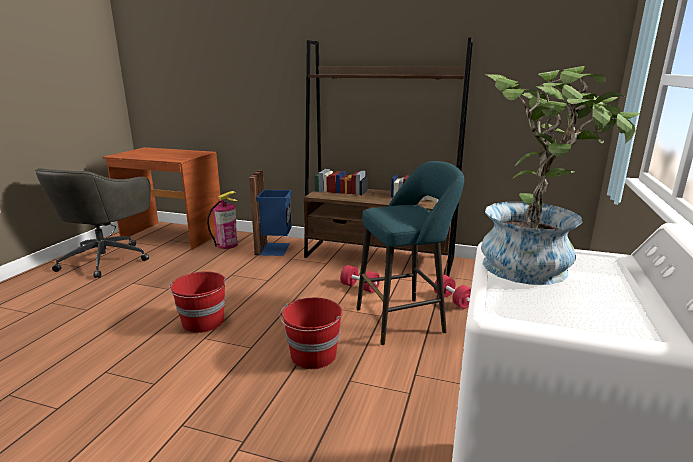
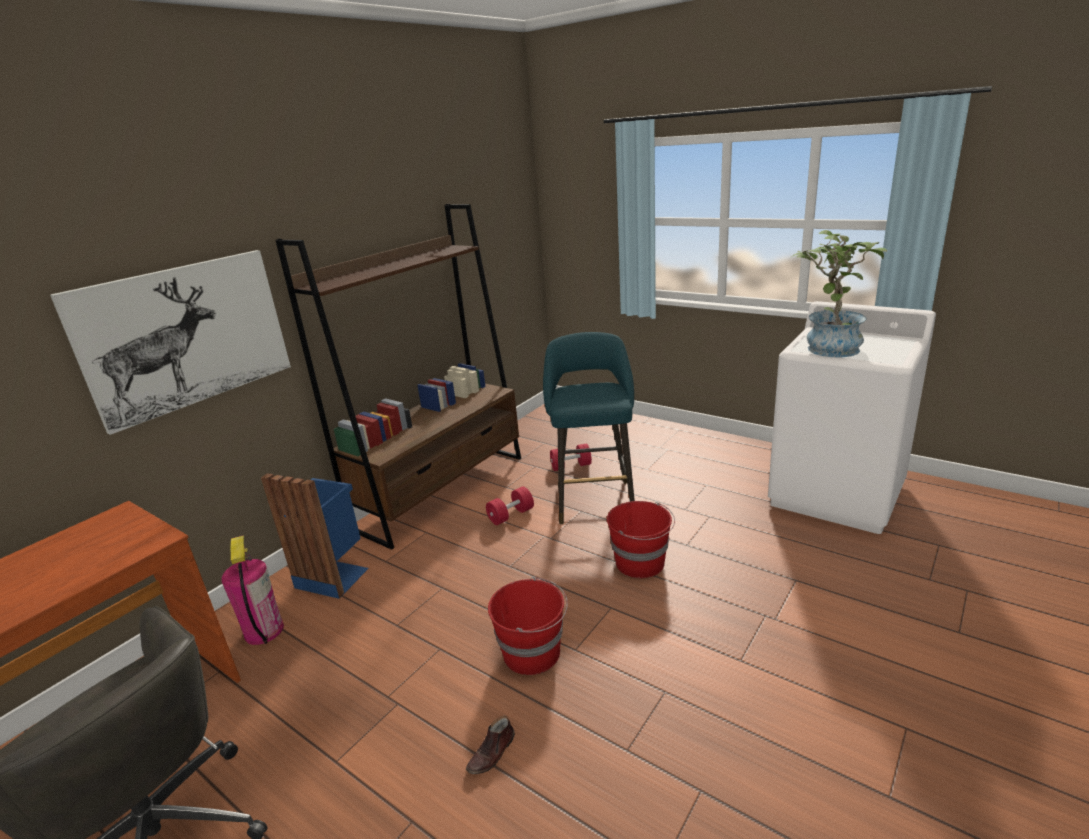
camera: 70 degrees left, 5 degrees up
none -> picture [50,250,291,435]
none -> brown shoe [466,715,515,774]

